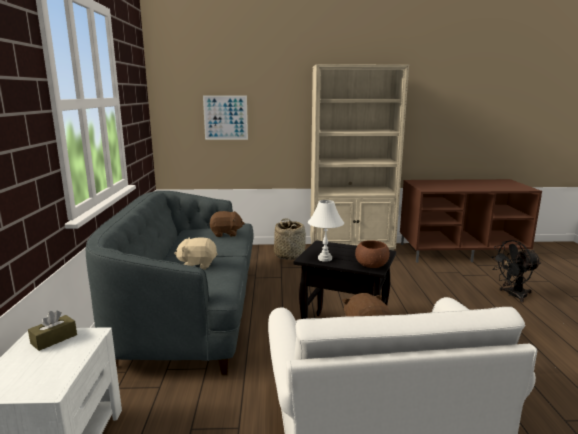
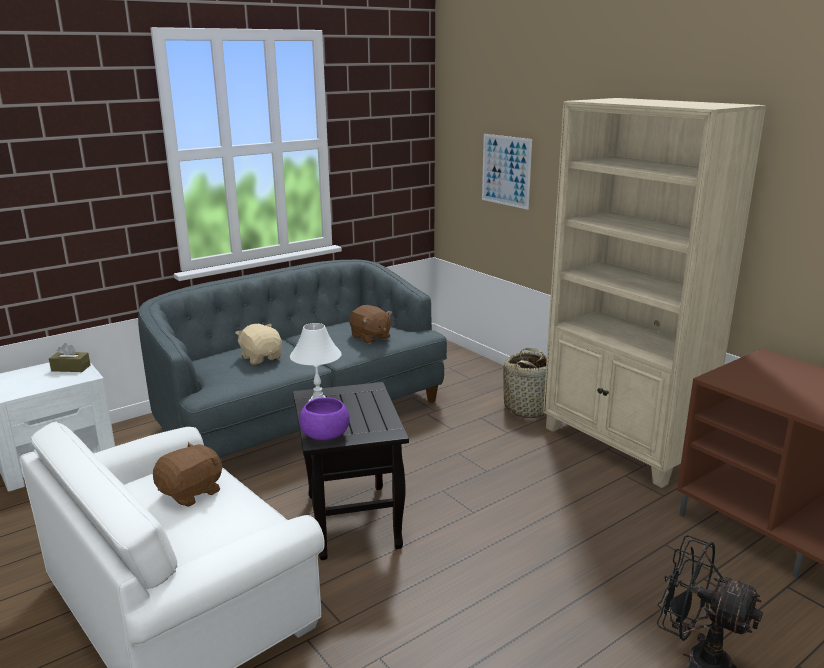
camera: 55 degrees right, 5 degrees up
brown bowl [355,240,390,268] -> purple bowl [299,397,350,440]

